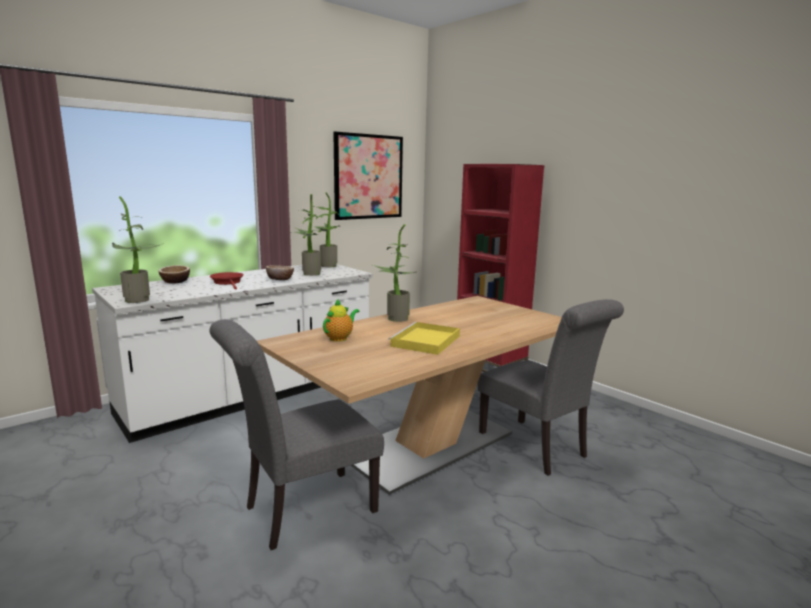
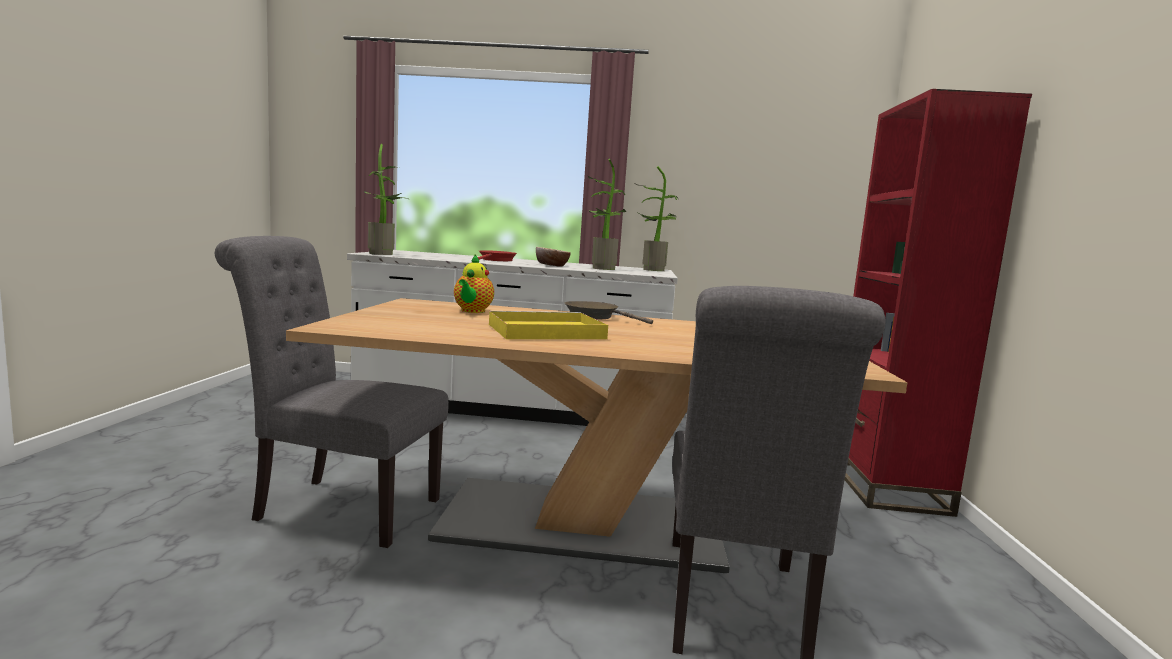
camera: 45 degrees right, 5 degrees down
bowl [158,265,190,284] -> none
teapot [323,299,359,342] -> teapot turned 105 degrees clockwise [454,255,494,313]
picture [333,131,403,220] -> none
potted plant [373,224,416,322] -> brown frying pan [565,301,653,324]

